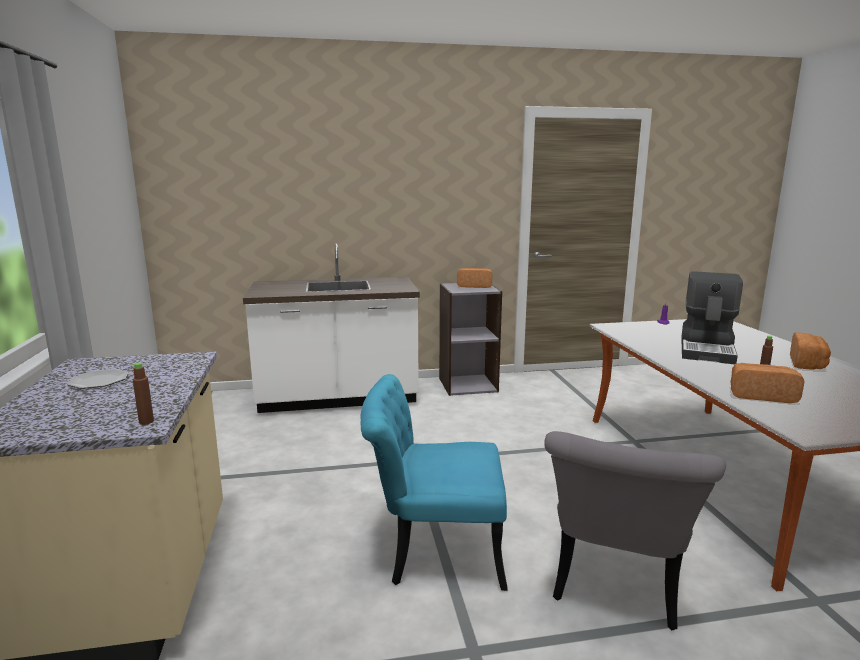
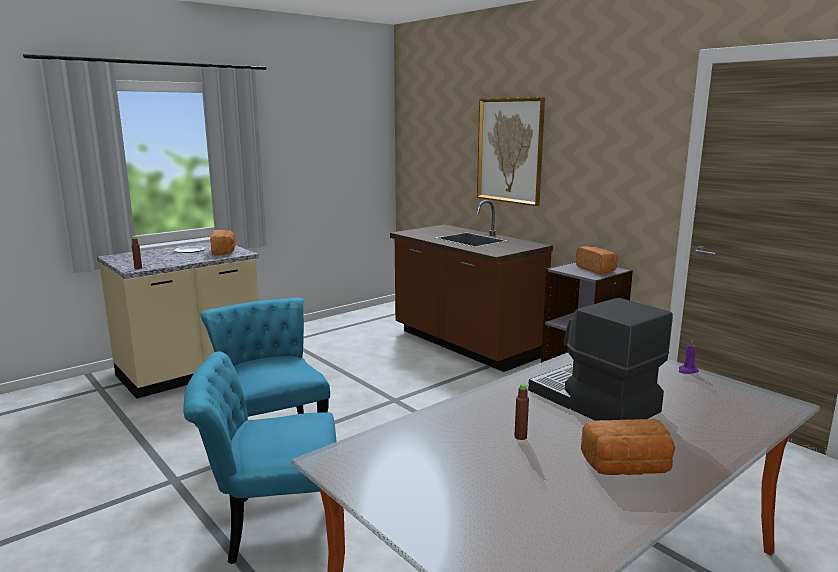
camera: 60 degrees right, 0 degrees up
white counter [243,243,420,413] -> brown counter [390,200,553,372]
grey chair [544,431,726,630] -> turquoise chair [183,351,336,564]
coffee machine [681,271,743,364] -> coffee machine turned 60 degrees clockwise [528,298,673,421]
bread [730,363,805,403] -> bread moved to [210,230,236,256]
none -> picture [477,97,545,206]

